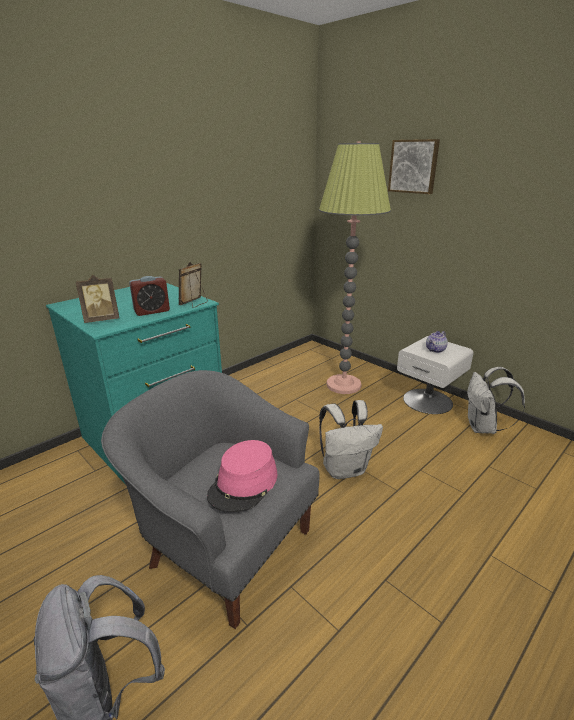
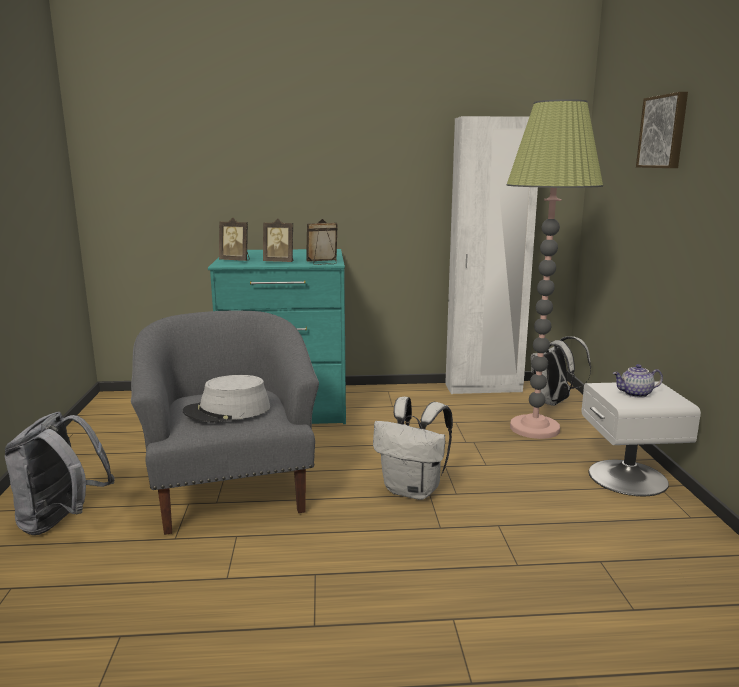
camera: 40 degrees right, 10 degrees down
alarm clock [129,276,170,316] -> picture frame [263,218,293,262]
pink hat [207,440,278,512] -> grey hat [183,375,270,423]
white backpack [467,367,525,434] -> white backpack moved to [531,336,591,406]
none -> white wardrobe [445,116,538,394]

